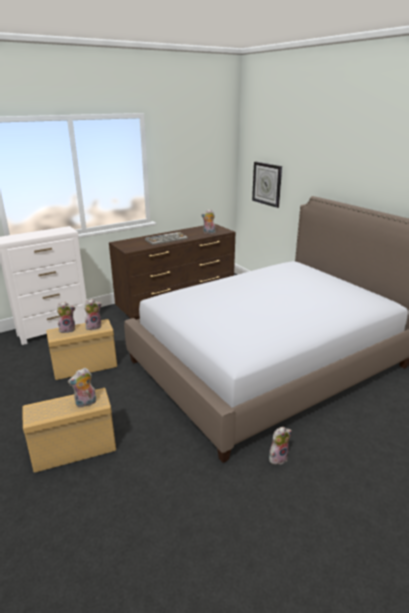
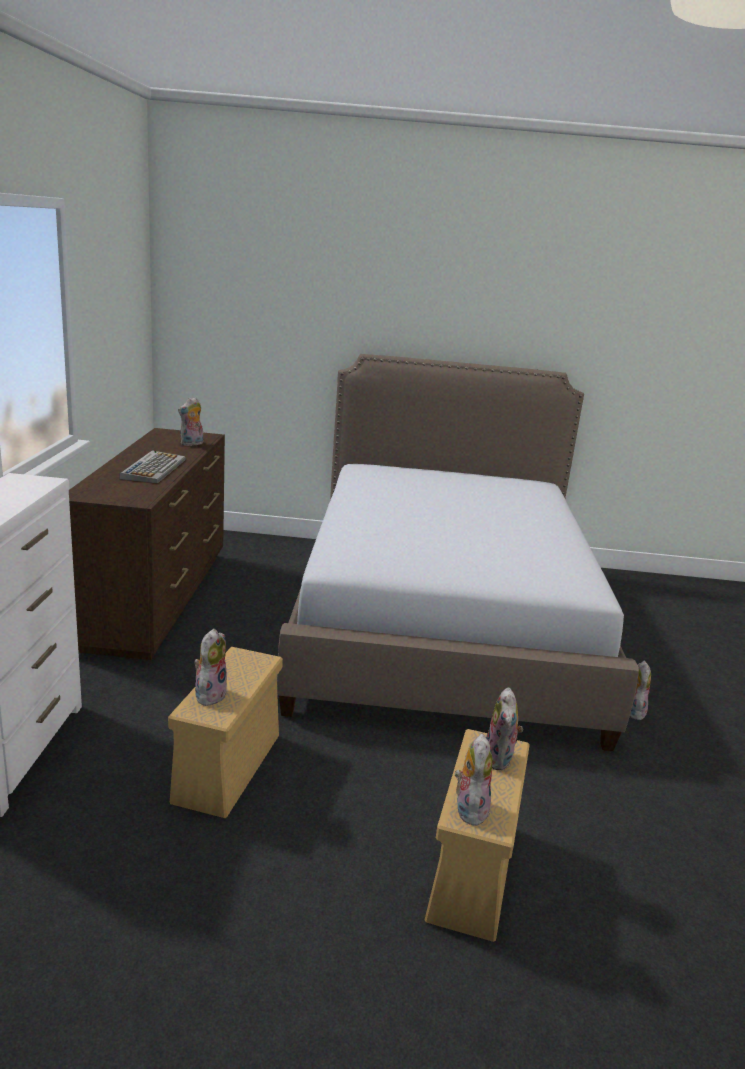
camera: 55 degrees left, 5 degrees down
plush toy [84,299,102,330] -> plush toy moved to [455,734,493,826]
wall clock [252,162,282,208] -> none

